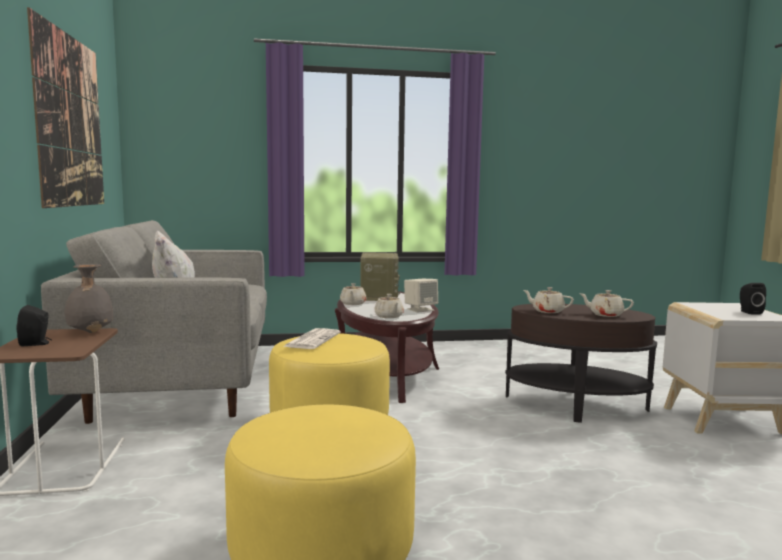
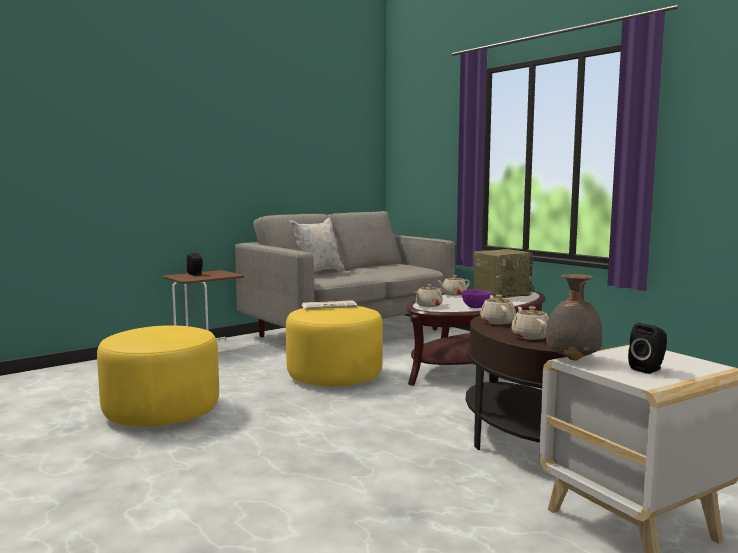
camera: 60 degrees right, 0 degrees up
picture [27,7,104,208] -> none
grey vase [64,264,113,333] -> grey vase moved to [546,274,602,361]
beige speaker [404,279,438,313] -> purple bowl [461,289,492,308]

